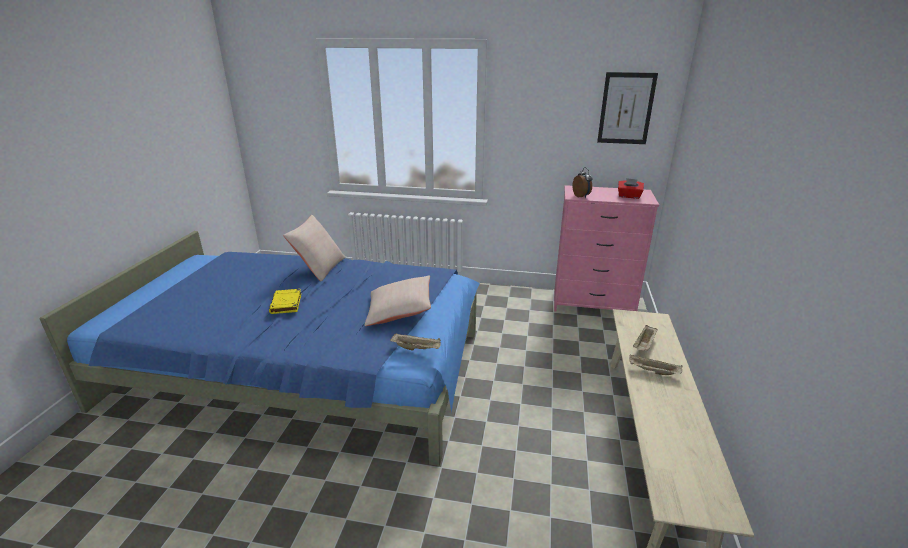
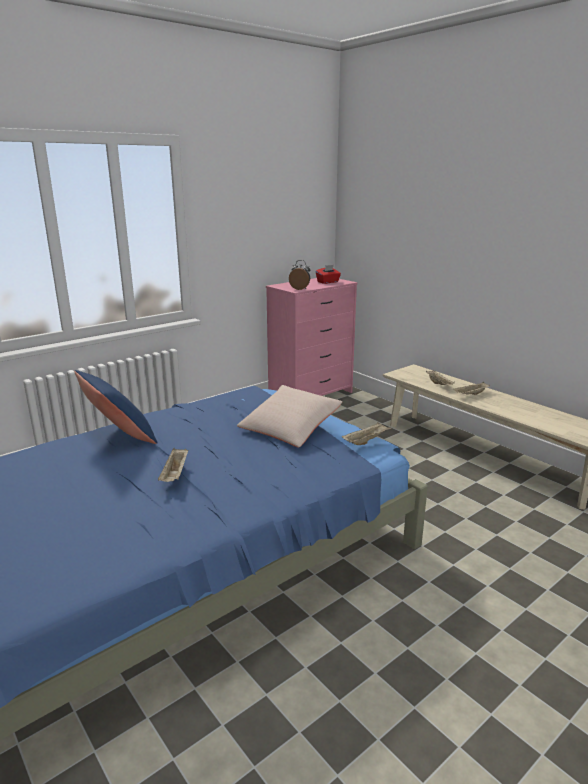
camera: 50 degrees left, 5 degrees down
yellow book [269,289,301,314] -> beige tray [158,448,188,482]
beige pillow [283,215,346,281] -> blue pillow [74,370,158,444]
picture [597,72,658,144] -> none

